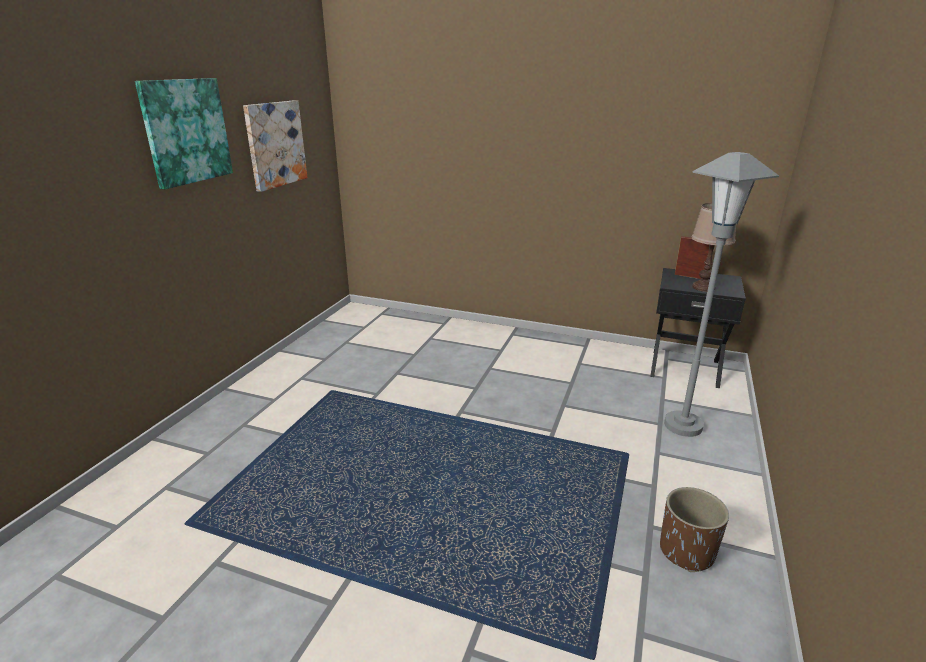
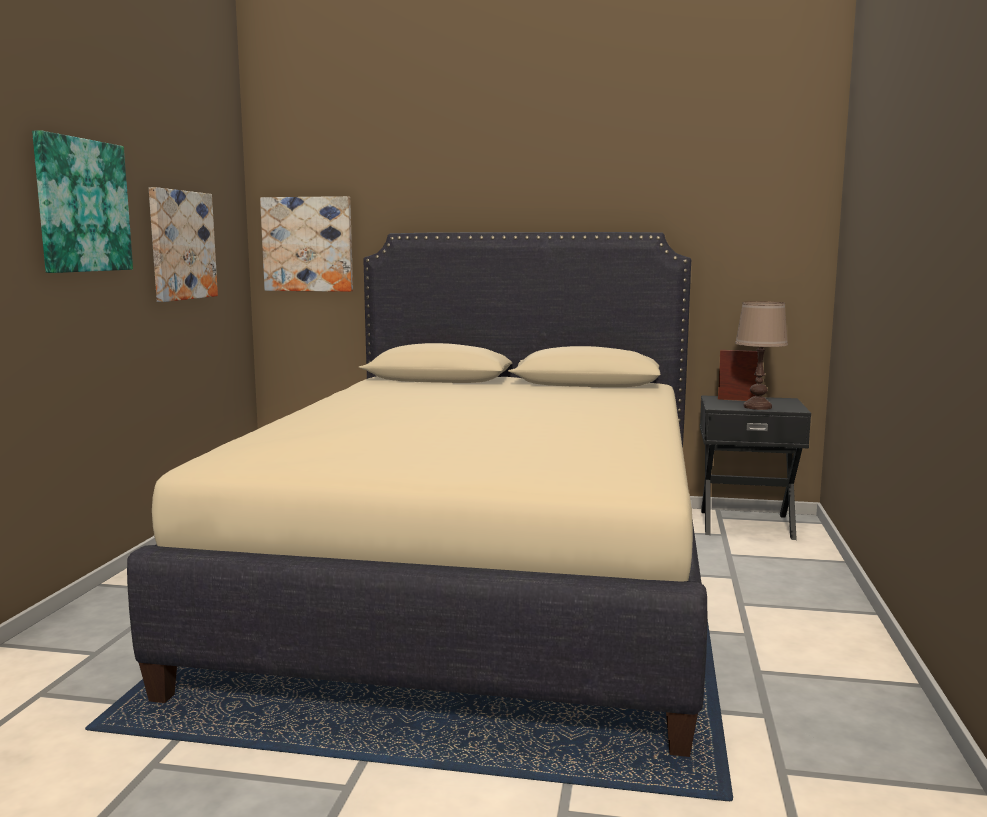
camera: 10 degrees left, 15 degrees down
brown planter [660,487,729,572] -> none
grey floor lamp [664,152,779,437] -> none
none -> beige bed [127,232,707,757]
none -> picture [260,196,353,292]

